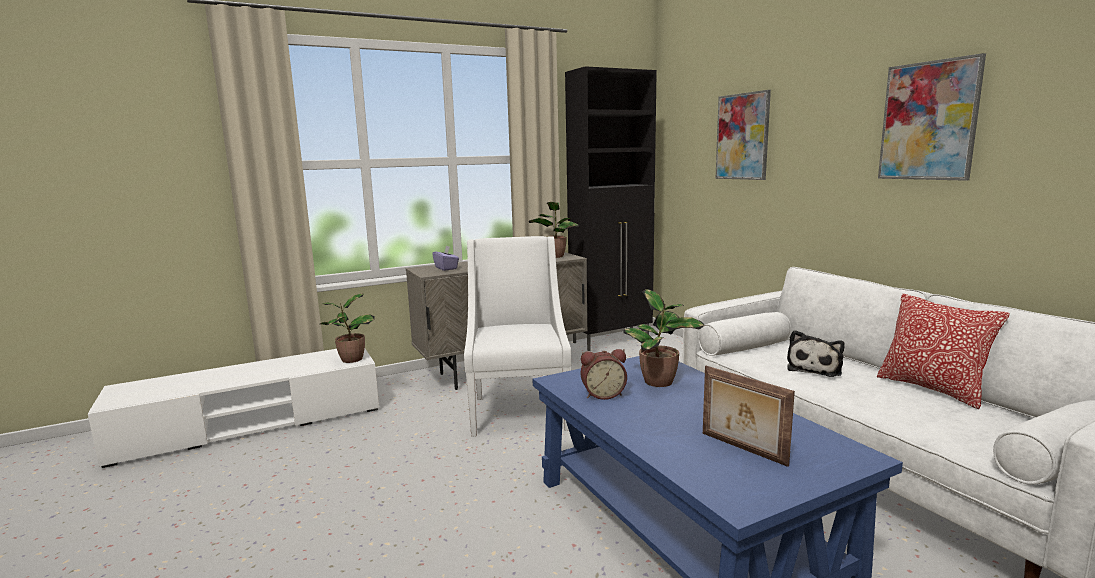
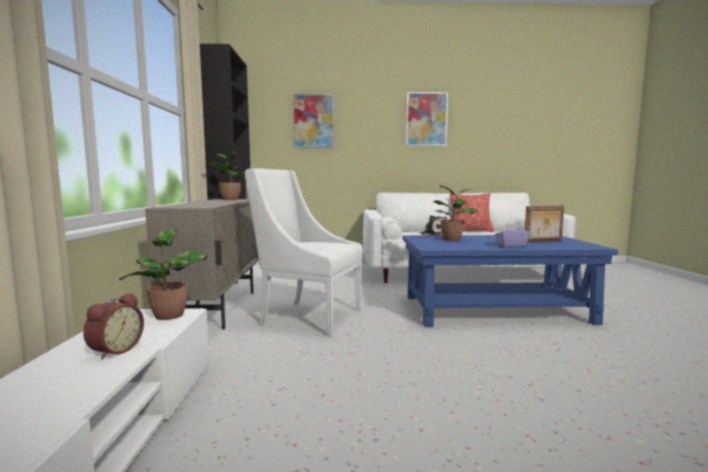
camera: 65 degrees left, 5 degrees down
purple tissue box [432,245,459,271] -> purple tissue box moved to [495,224,530,247]
alarm clock [581,349,627,400] -> alarm clock moved to [83,293,144,360]

